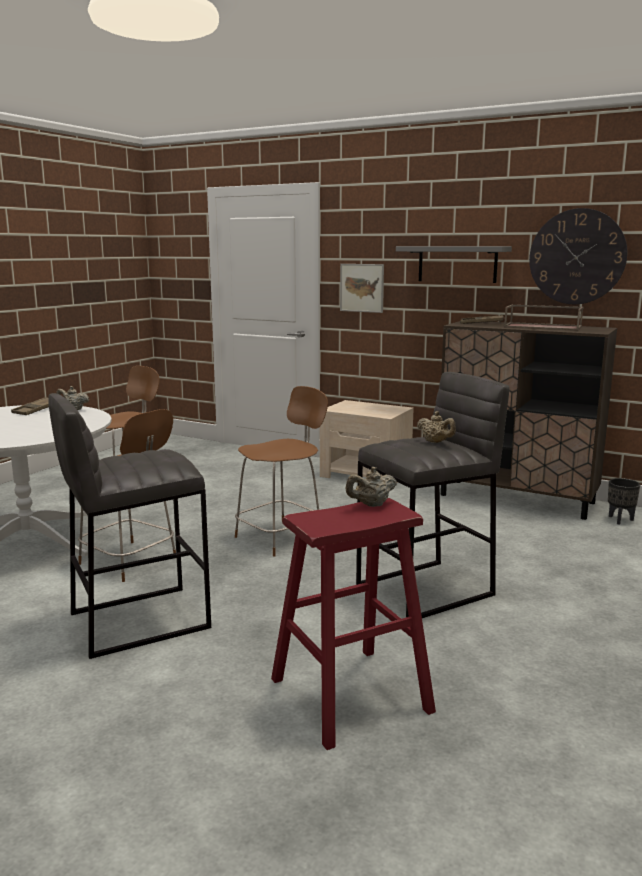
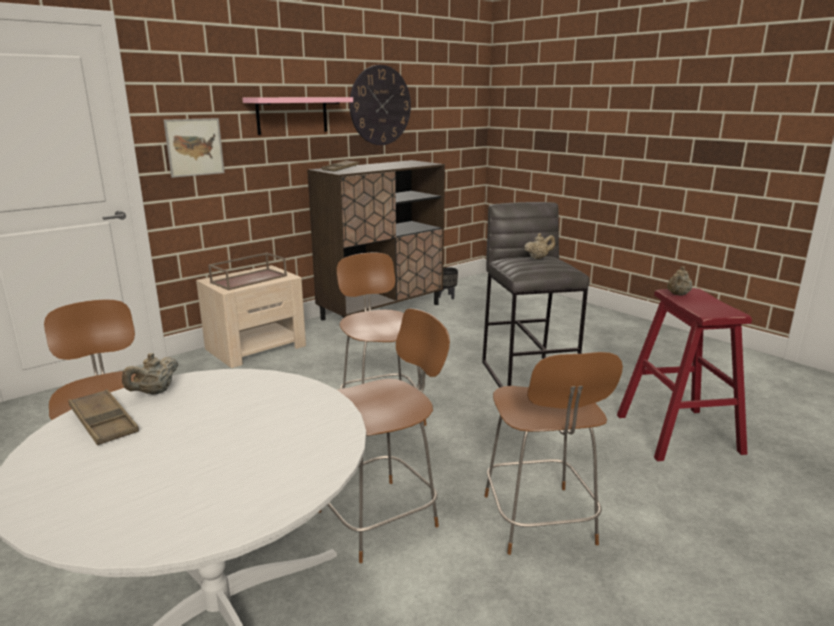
camera: 70 degrees left, 5 degrees up
grey stool [48,393,211,659] -> brown chair [485,352,623,555]
beige teapot [345,467,397,507] -> beige teapot turned 45 degrees clockwise [667,266,693,296]
grey shelf [396,246,512,283] -> pink shelf [242,97,353,135]
brown tray [504,305,584,331] -> brown tray moved to [208,253,287,290]

